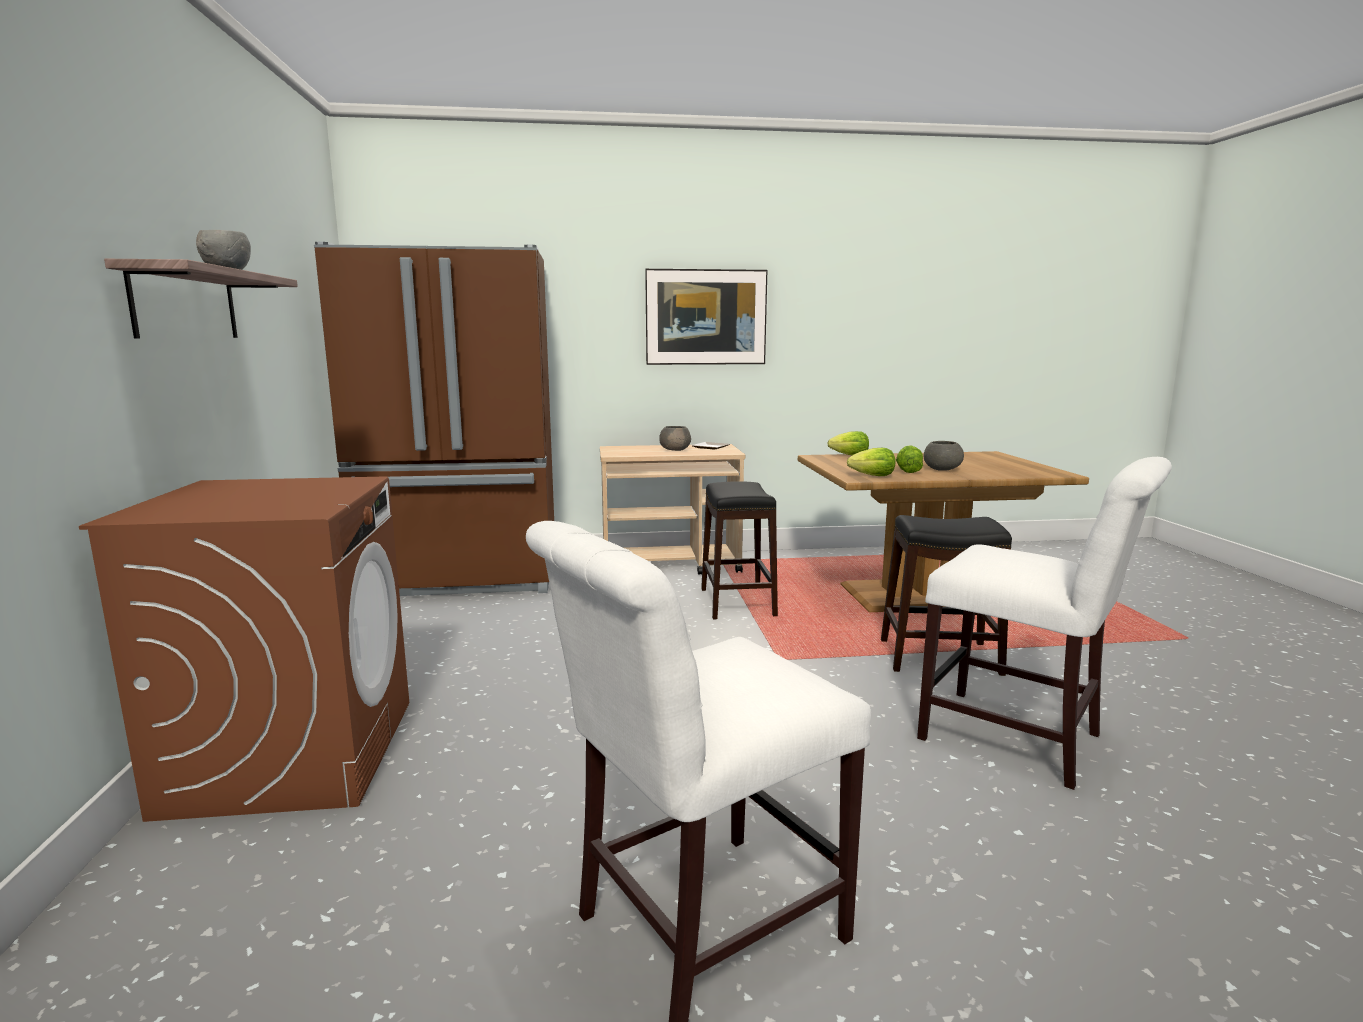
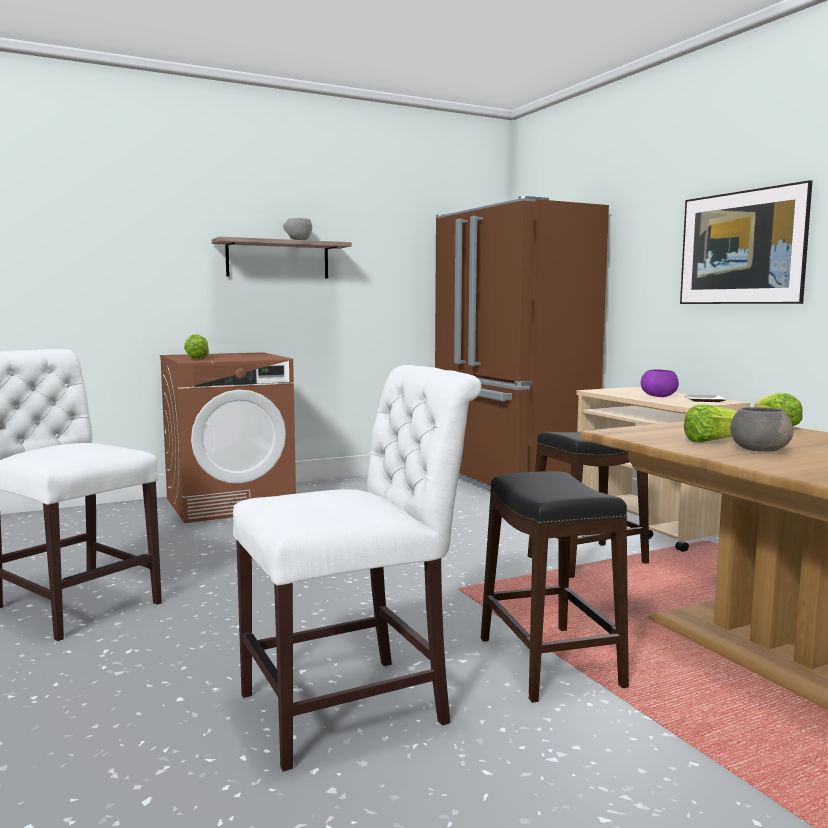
camera: 70 degrees right, 5 degrees down
grey bowl [659,426,691,451] -> purple bowl [641,370,679,397]
lettuce [847,448,895,476] -> lettuce moved to [184,334,209,359]
white chair [917,457,1172,790] -> white chair turned 135 degrees counterclockwise [233,365,481,772]

